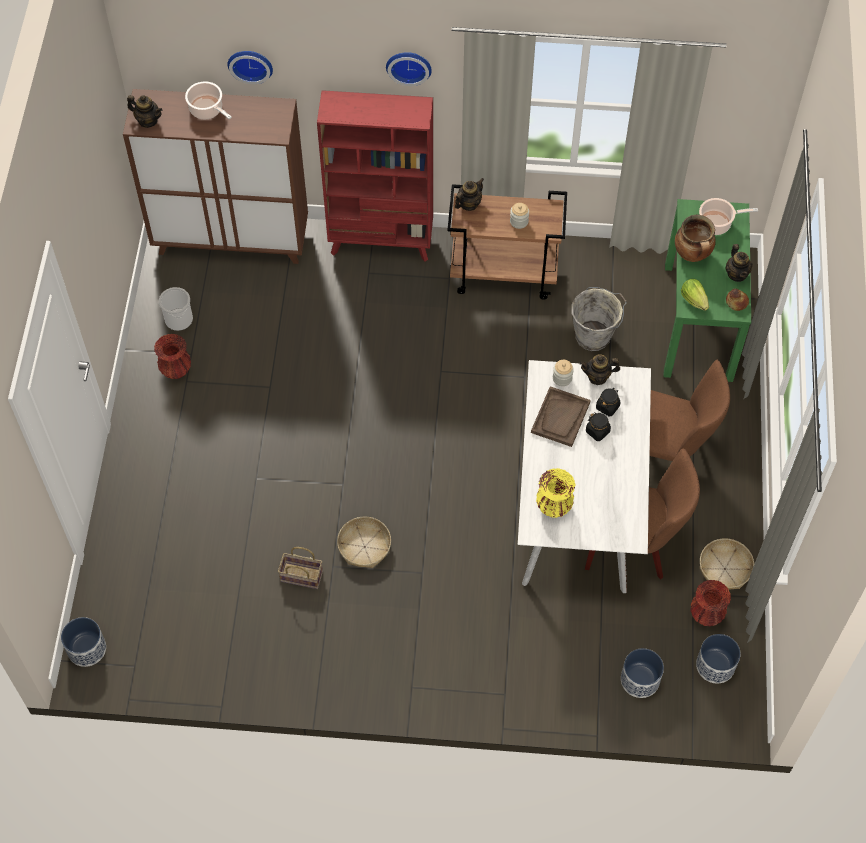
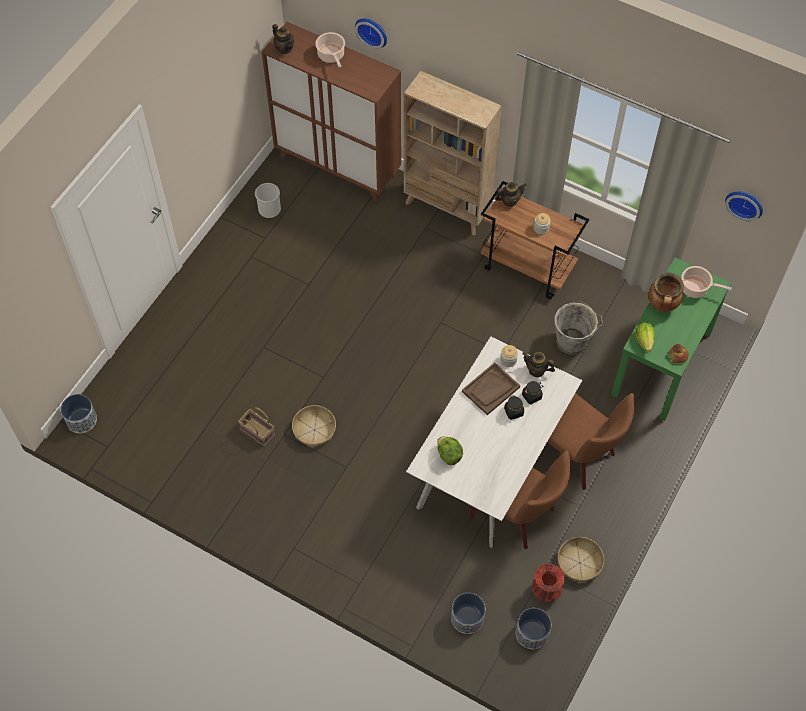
camera: 25 degrees right, 0 degrees up
red vase [154,334,191,379] -> none
red bookcase [317,90,433,262] -> beige bookcase [404,71,502,236]
wall clock [386,52,432,86] -> wall clock moved to [725,191,763,221]
yellow vase [536,468,576,518] -> lettuce [437,436,463,465]
teapot [725,244,752,282] -> none

